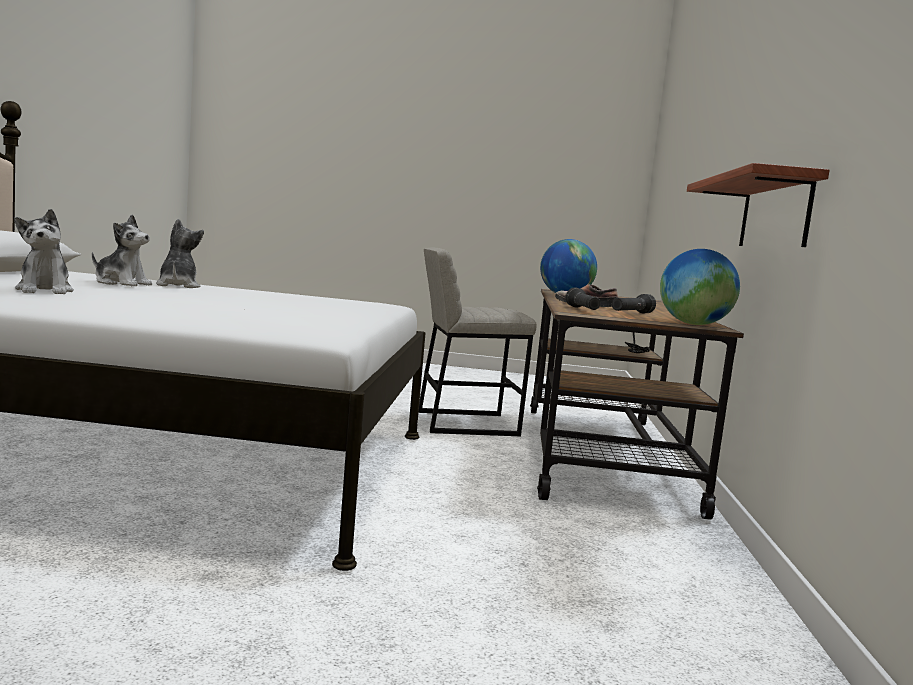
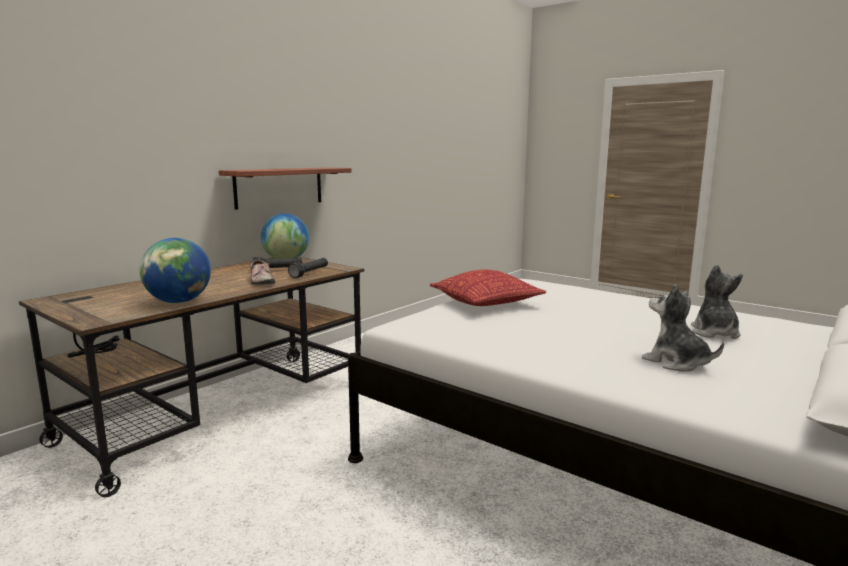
camera: 145 degrees left, 5 degrees up
plush toy [156,219,204,288] -> none
grey chair [419,247,536,436] -> none
none -> red pillow [430,270,547,306]

